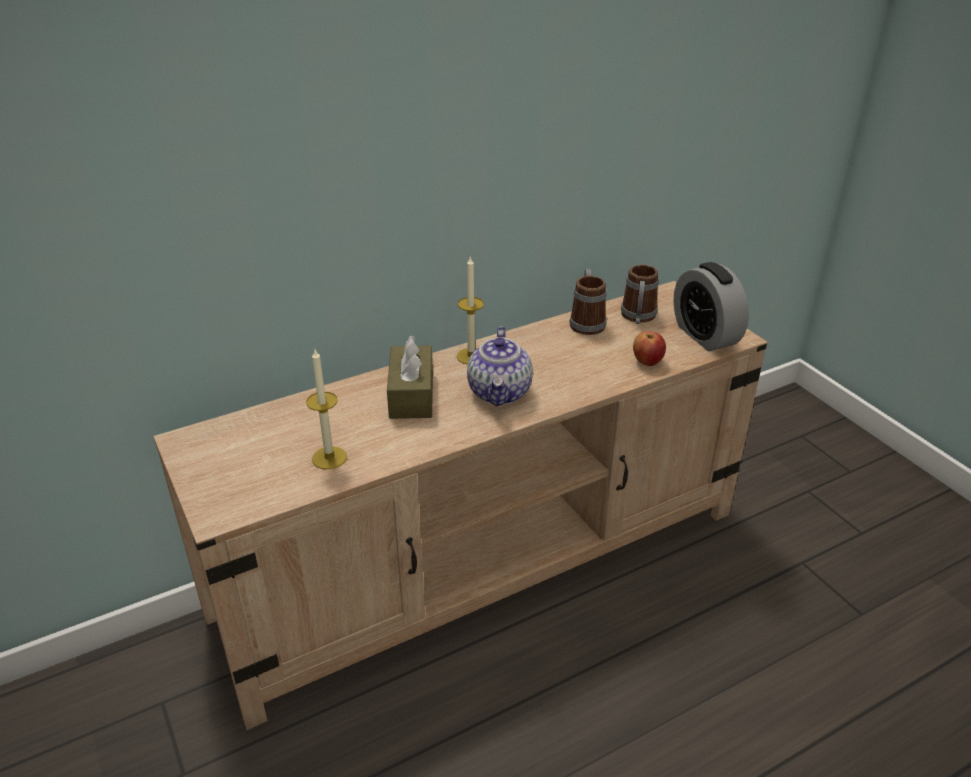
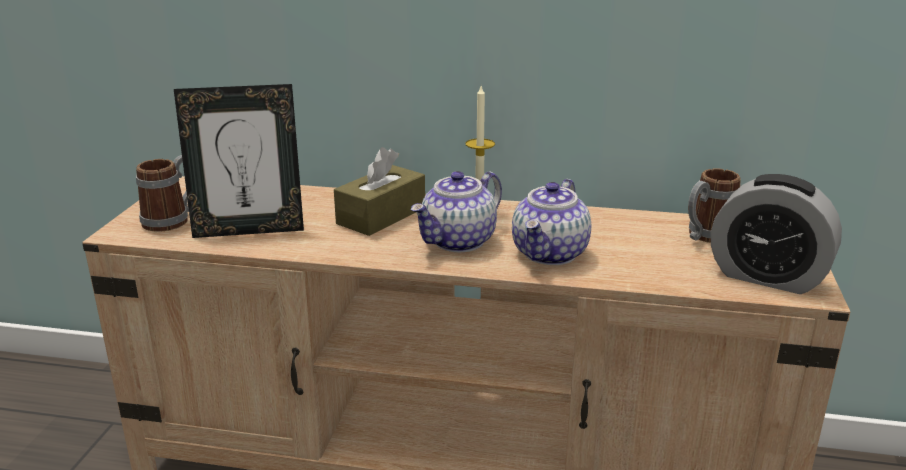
camera: 40 degrees right, 10 degrees down
candle [306,349,347,469] -> picture frame [174,84,304,238]
mug [569,269,607,335] -> mug moved to [136,155,189,232]
apple [633,331,666,366] -> none
alarm clock [673,262,749,351] -> alarm clock turned 75 degrees counterclockwise [711,174,842,294]
none -> teapot [512,179,591,265]

